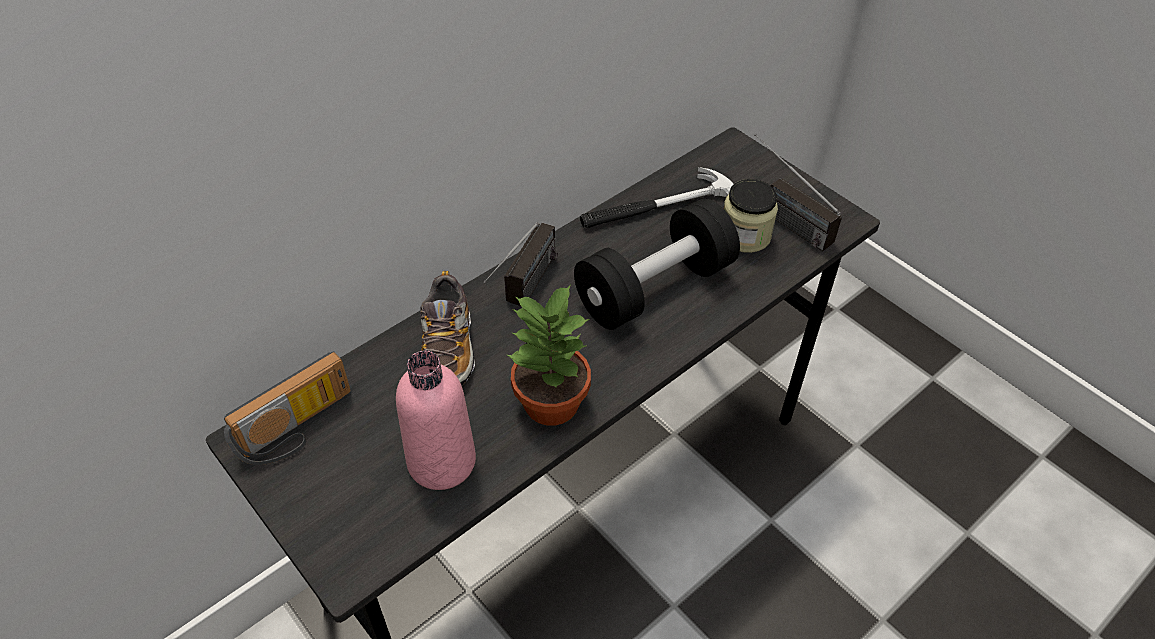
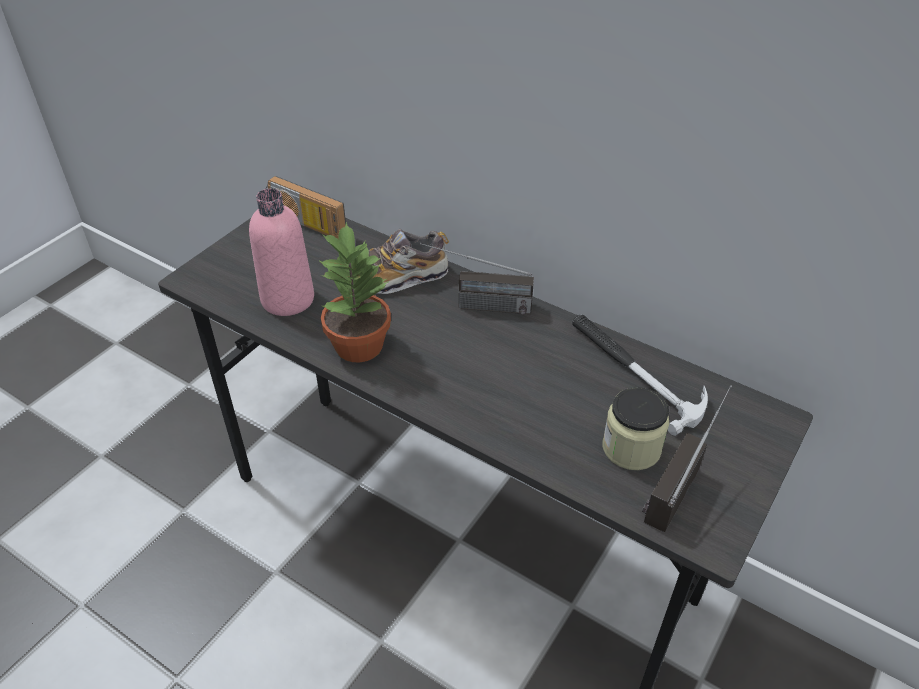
camera: 75 degrees right, 5 degrees down
black dumbbell [574,199,740,330] -> none

